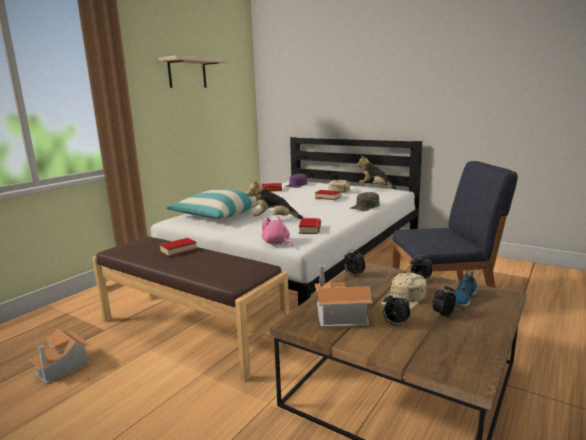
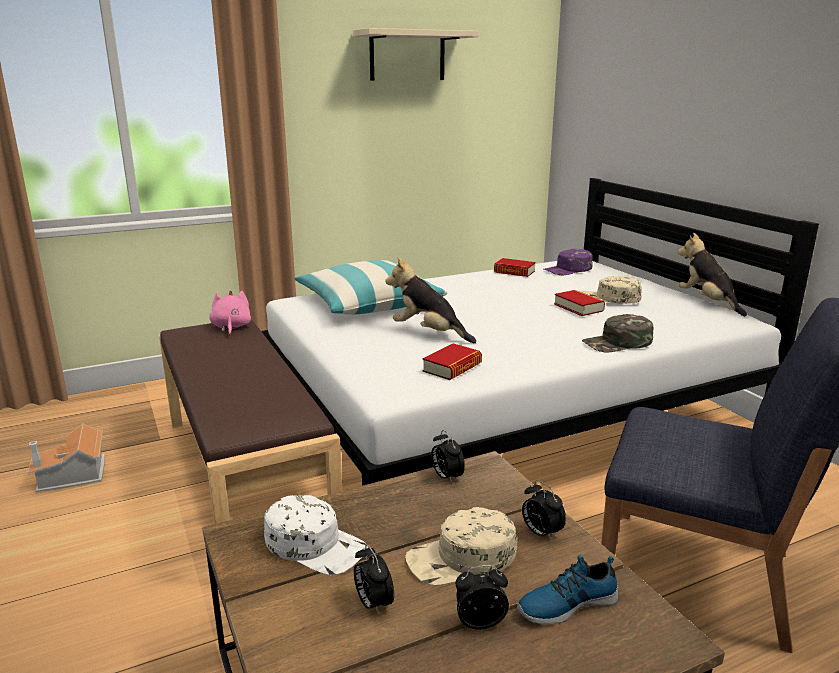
camera: 30 degrees right, 5 degrees up
book [160,238,197,257] -> none
pink plush toy [261,216,293,246] -> pink plush toy moved to [209,291,251,336]
toy house [315,265,372,328] -> white cap [264,495,368,575]

